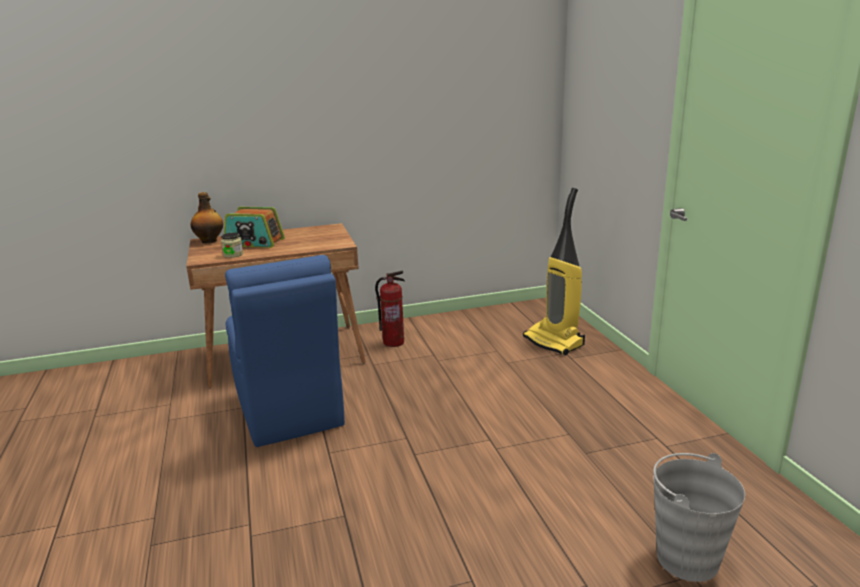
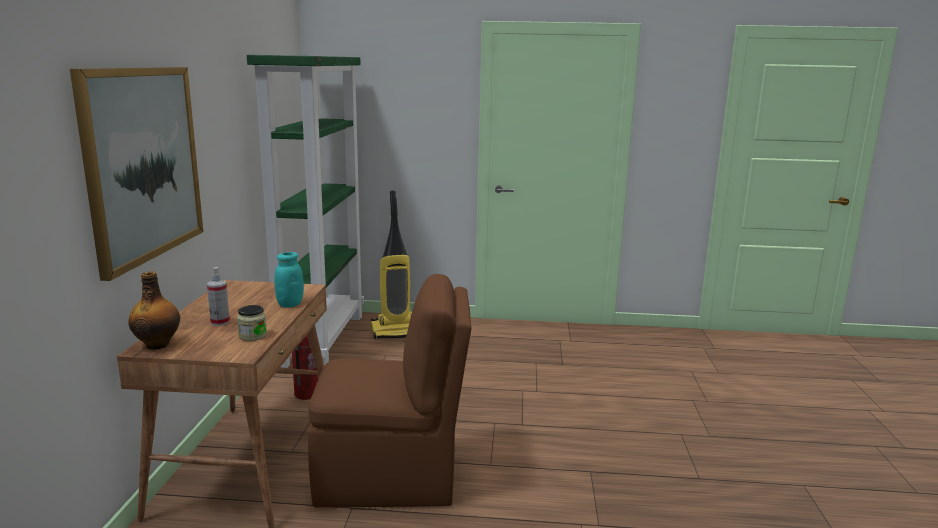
camera: 70 degrees left, 5 degrees down
radio [224,207,285,248] -> spray bottle [207,267,230,326]
blue chair [225,255,345,447] -> brown chair [308,274,471,508]
grey bucket [653,453,745,582] -> none
none -> picture [70,67,203,281]
none -> green bookcase [247,55,364,368]
none -> turquoise jar [274,252,304,308]

